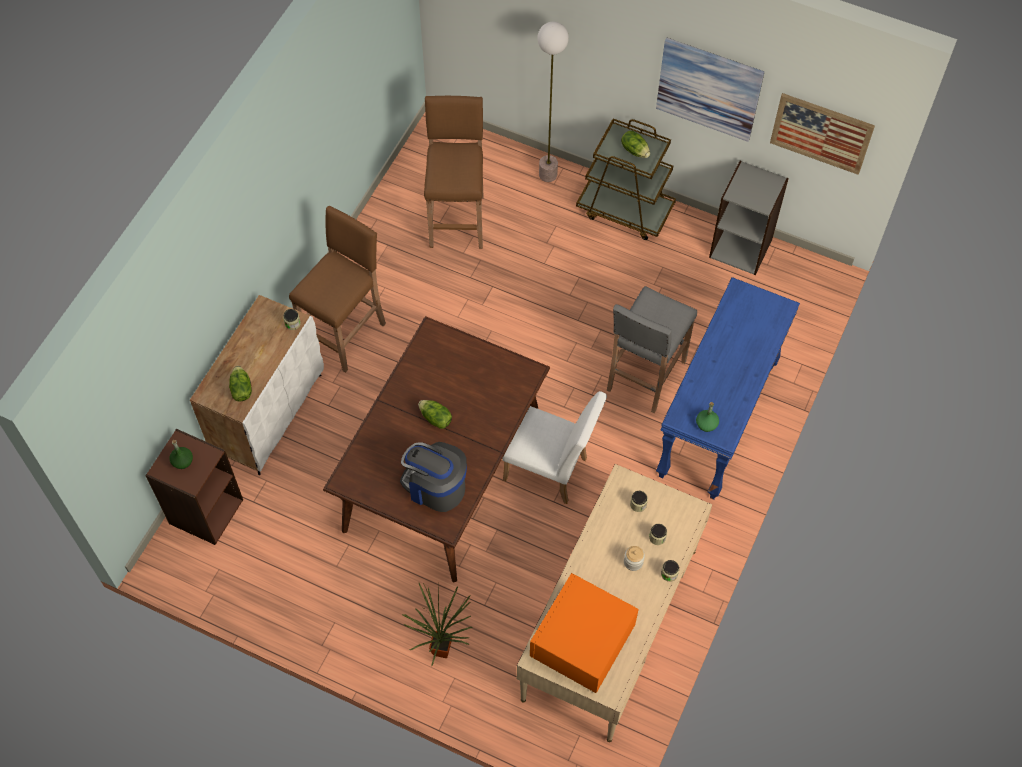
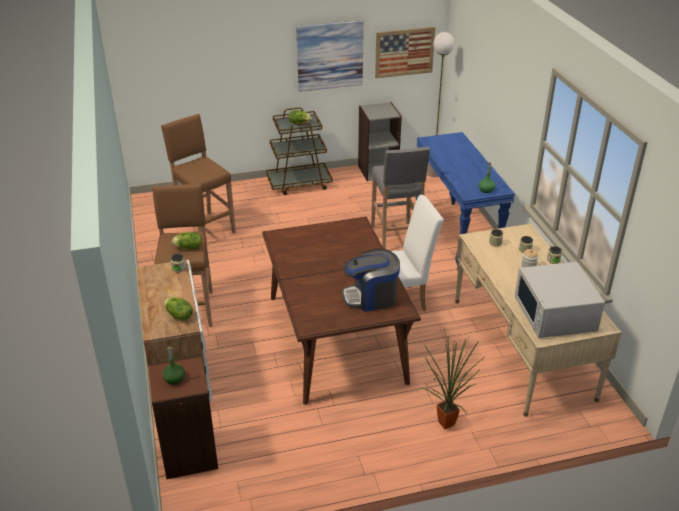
camera: 40 degrees left, 25 degrees down
lettuce [418,400,452,429] -> lettuce moved to [172,232,202,250]
orange microwave [530,573,639,693] -> white microwave [515,262,605,338]
floor lamp [537,22,569,182] -> floor lamp moved to [427,32,455,177]

